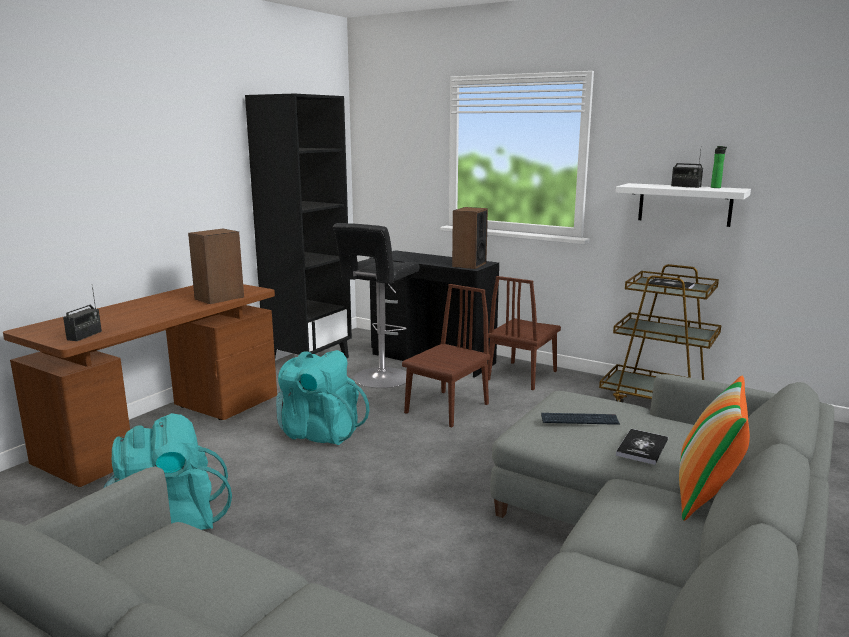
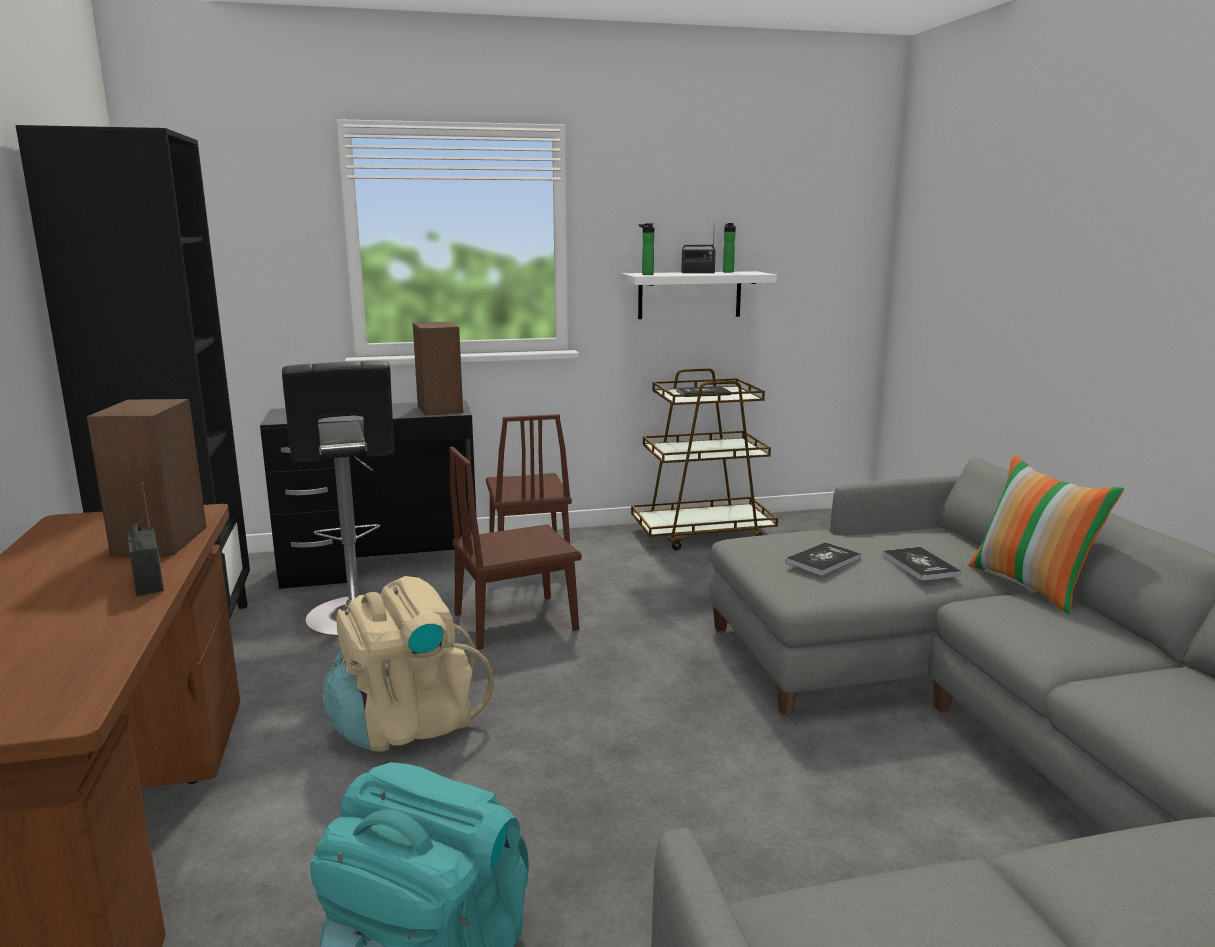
camera: 45 degrees left, 0 degrees up
radio [63,286,102,341] -> radio moved to [128,482,164,596]
turquoise backpack [276,350,369,445] -> beige backpack [322,576,494,752]
brown chair [402,284,490,428] -> brown chair turned 105 degrees counterclockwise [449,446,582,650]
keyboard [541,413,620,425] -> book [786,542,861,576]
none -> bottle [639,223,654,275]

